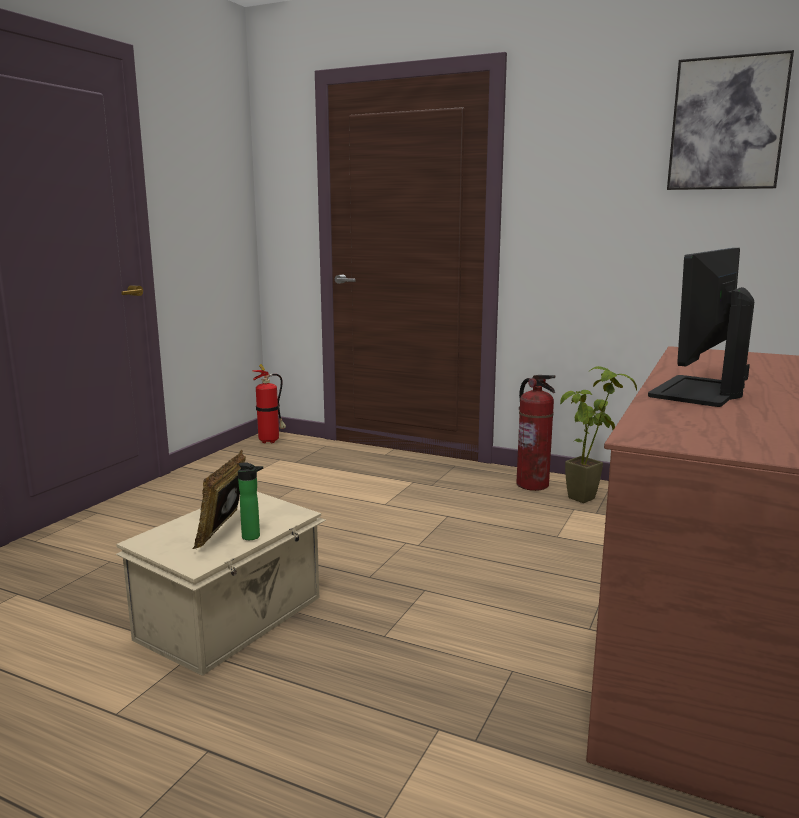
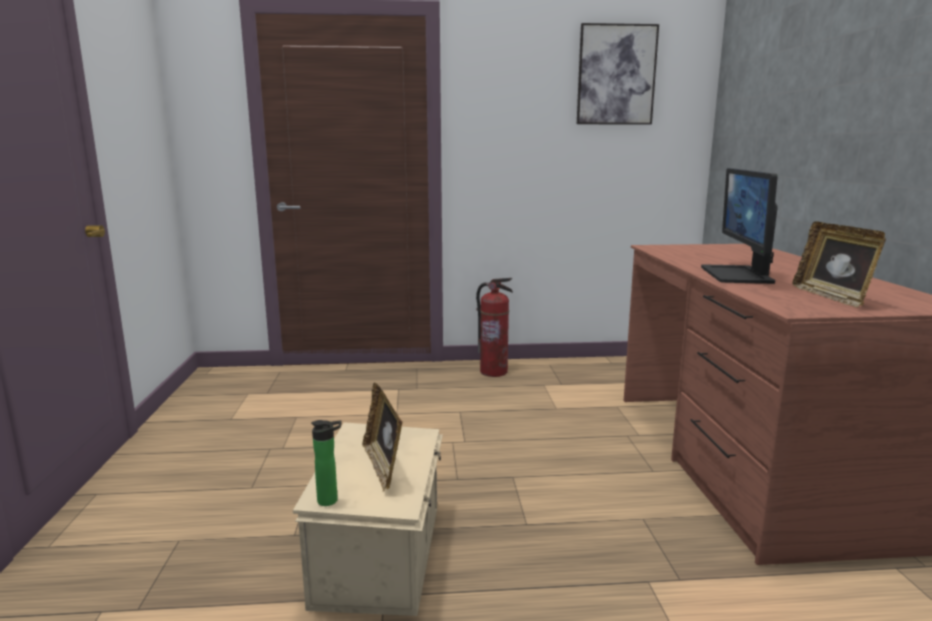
camera: 30 degrees left, 0 degrees up
bottle [238,462,263,540] -> bottle moved to [311,420,342,506]
fire extinguisher [252,364,286,443] -> none
potted plant [560,366,637,503] -> none
none -> picture frame [792,221,886,307]

